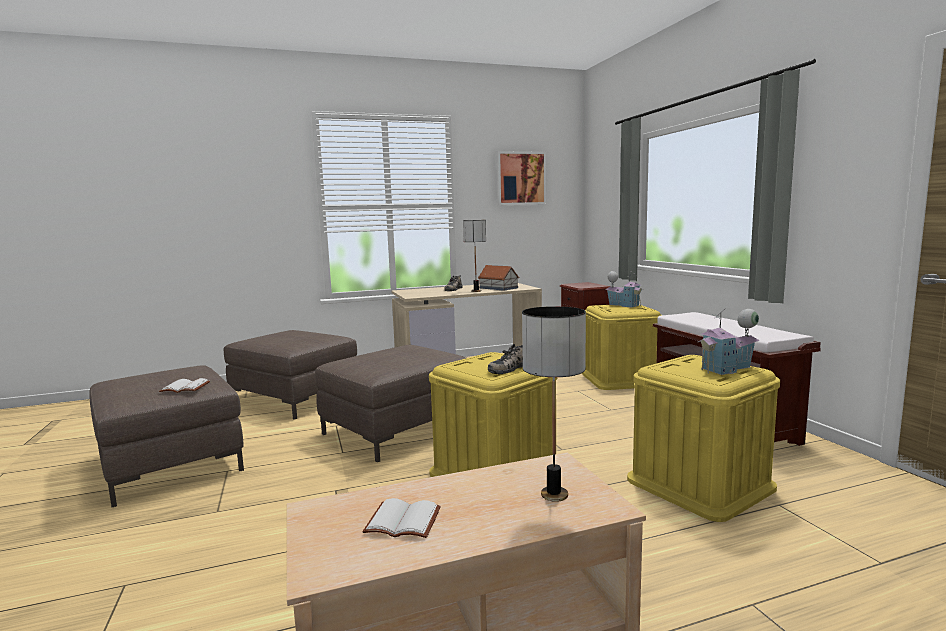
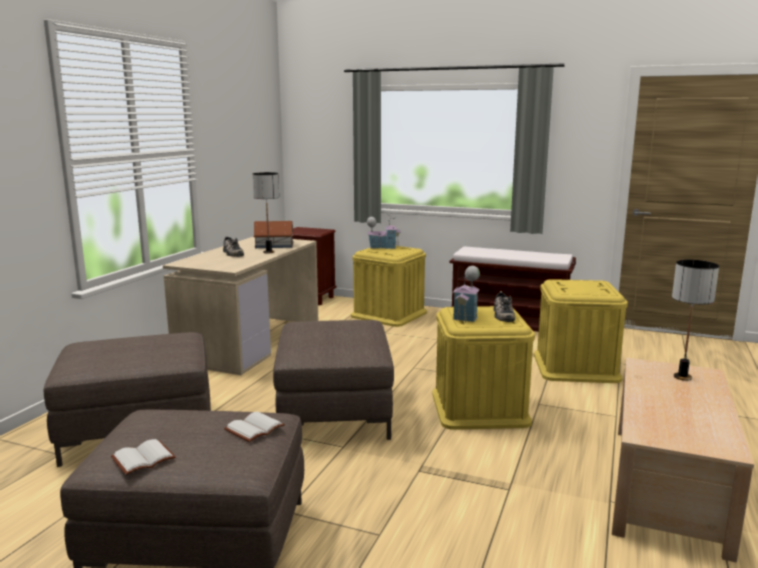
camera: 50 degrees left, 5 degrees up
white book [362,498,441,538] -> white book moved to [111,439,176,475]
picture [497,151,547,206] -> none
toy house [698,308,760,375] -> toy house moved to [453,266,480,323]

